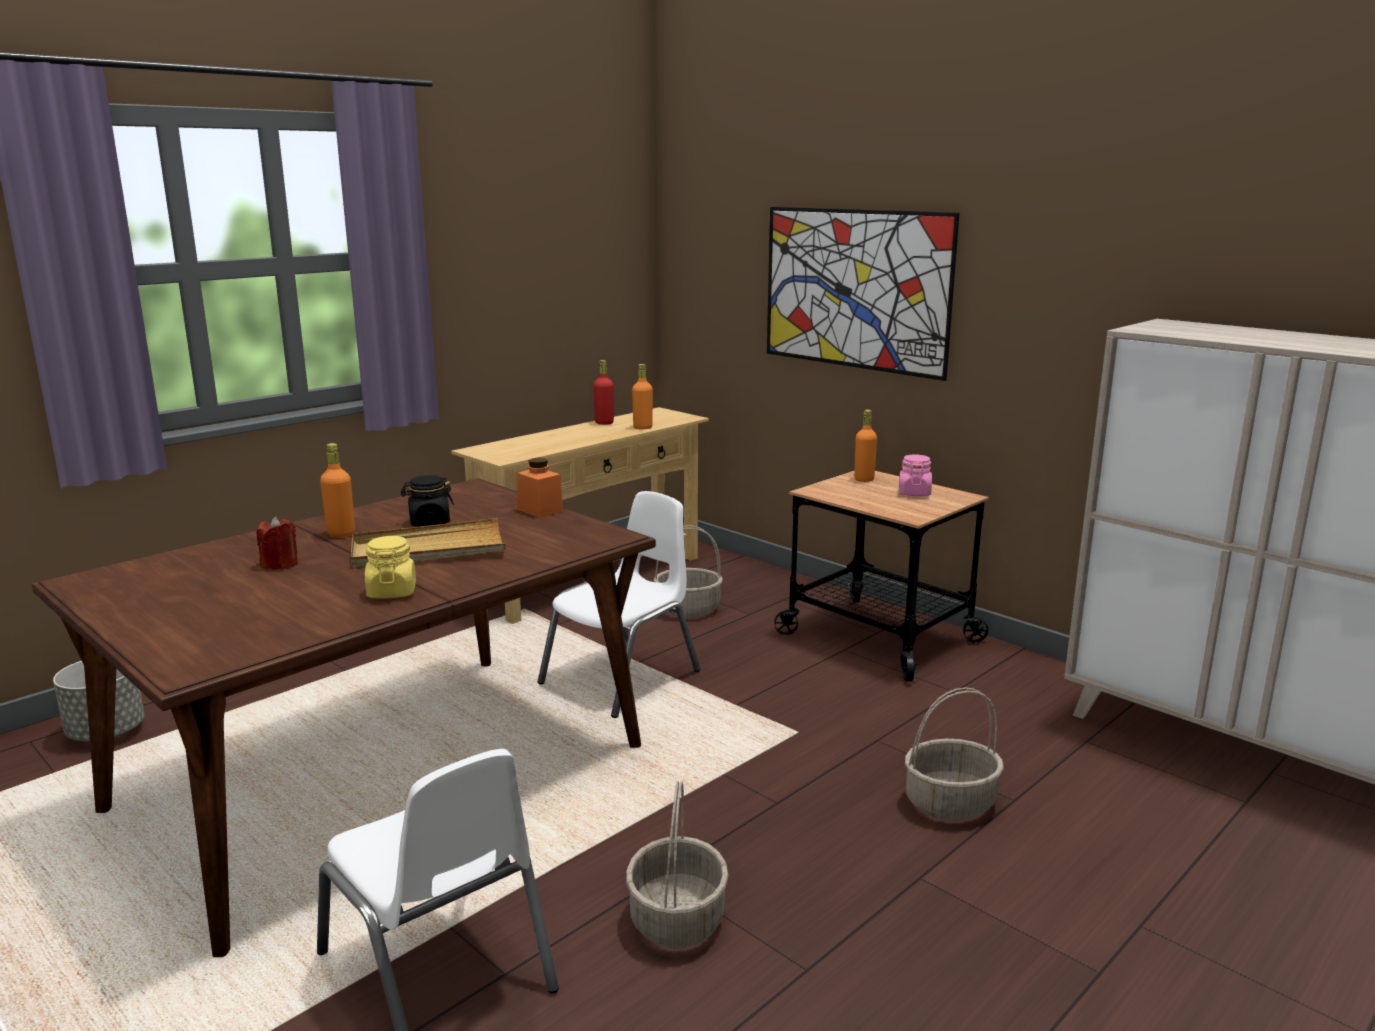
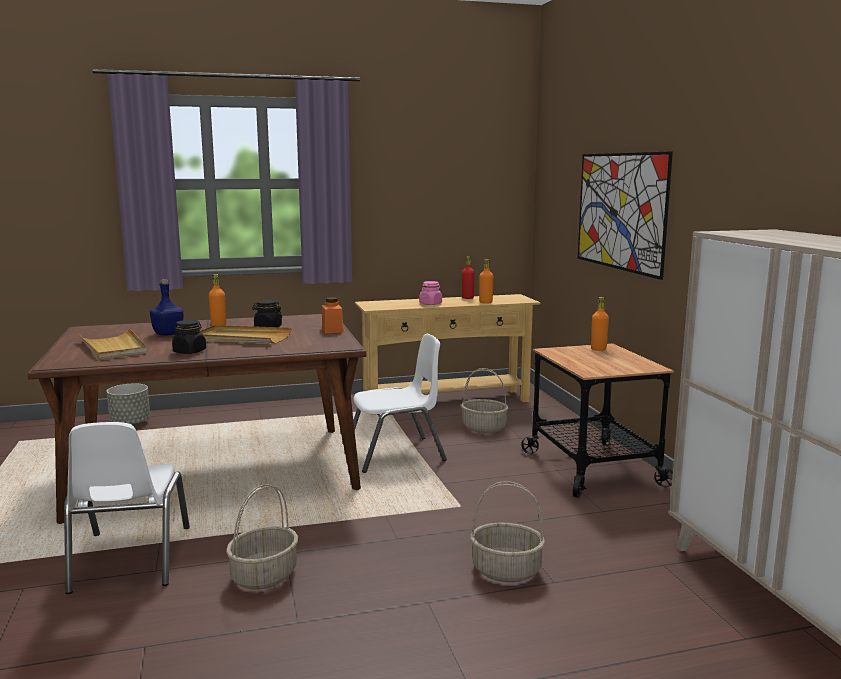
camera: 30 degrees right, 5 degrees down
red candle [256,516,298,570] -> blue bottle [150,279,184,336]
yellow jar [365,536,416,599] -> black jar [172,320,206,354]
pink jar [899,455,932,496] -> pink jar moved to [419,281,442,305]
none -> beige tray [78,328,147,360]

